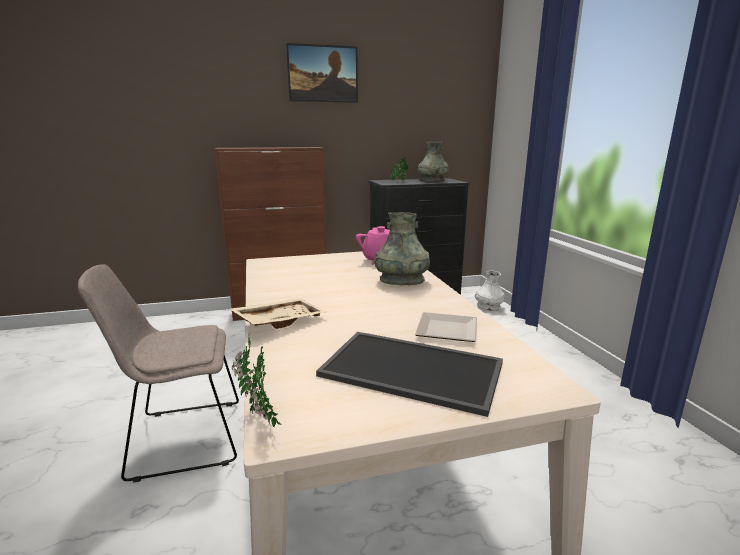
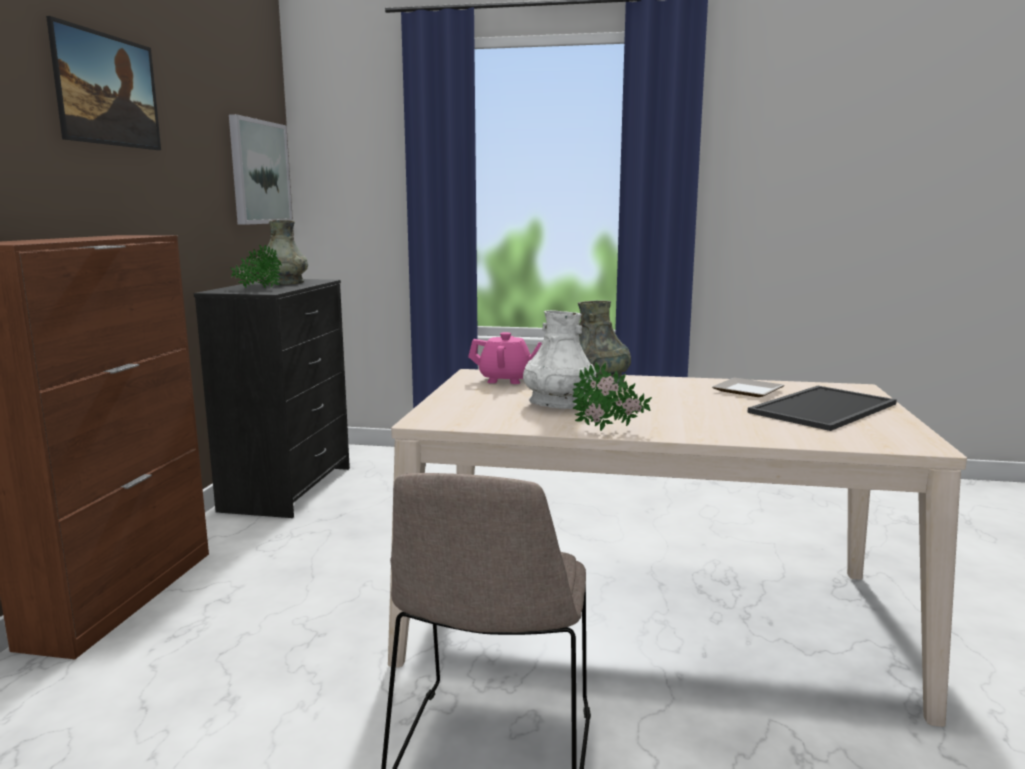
camera: 65 degrees left, 5 degrees down
beige tray [230,298,326,329] -> none
potted plant [232,332,281,427] -> potted plant moved to [572,362,652,431]
white vase [475,271,505,311] -> white vase moved to [523,310,596,409]
none -> picture [229,114,293,225]

